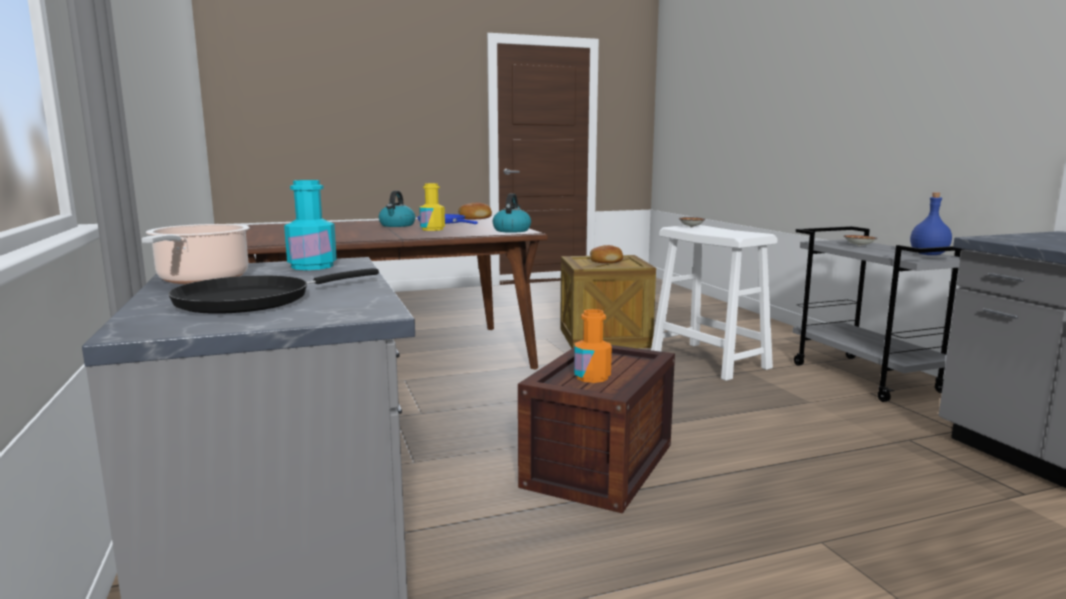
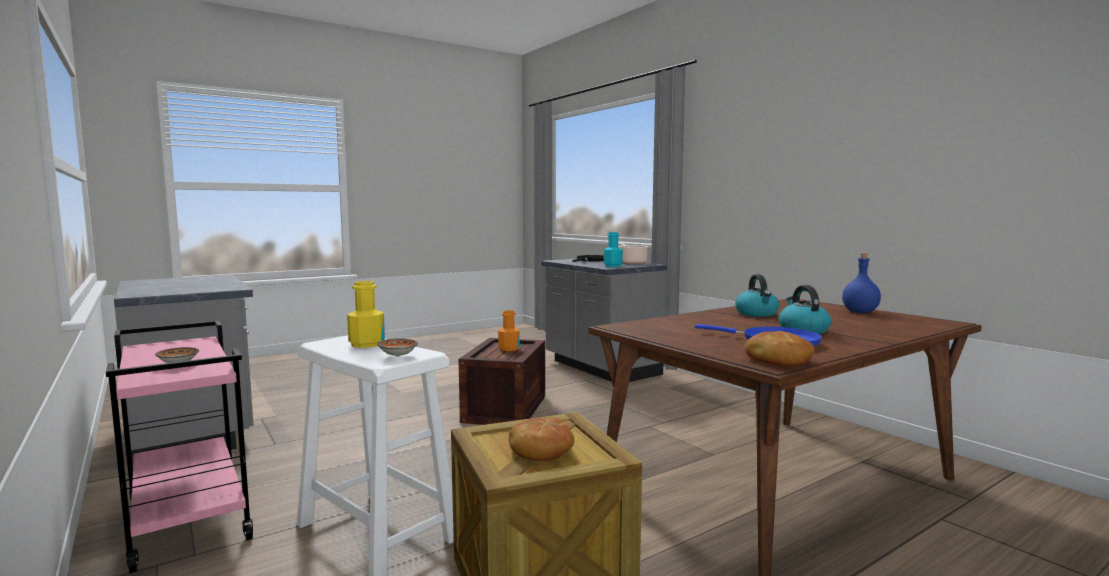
camera: 165 degrees right, 5 degrees down
yellow bottle [419,183,445,231] -> yellow bottle moved to [347,281,385,348]
kettle [493,194,531,233] -> kettle moved to [735,274,779,317]
grey cart [793,226,966,402] -> pink cart [106,321,253,573]
blue bottle [910,192,952,255] -> blue bottle moved to [842,254,881,313]

